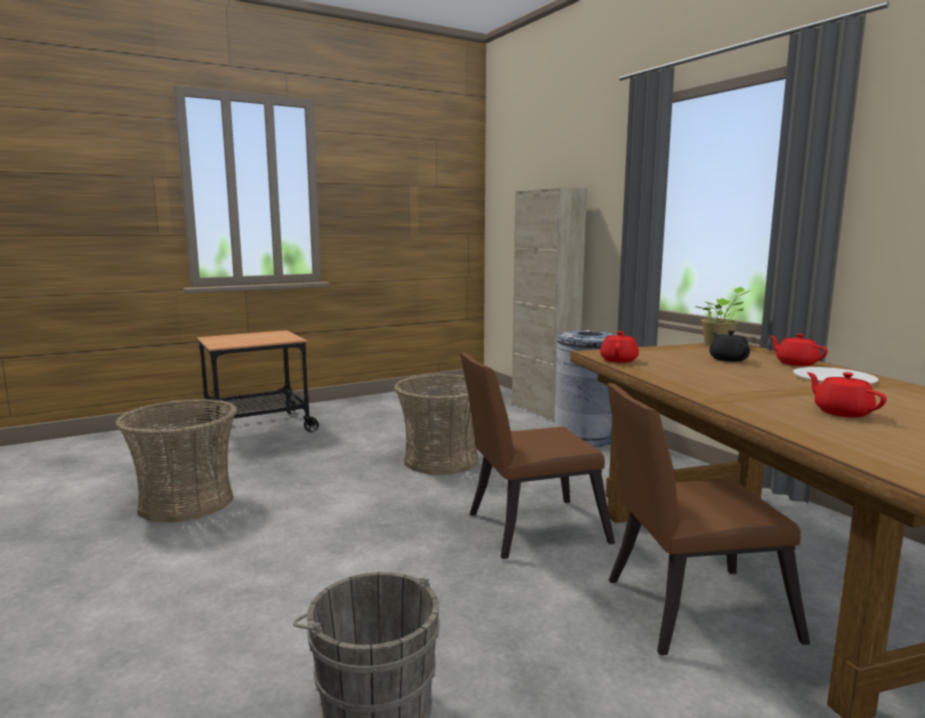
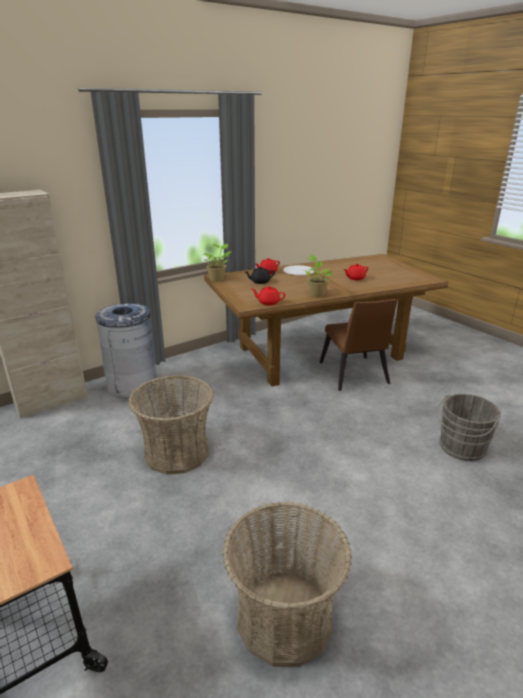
camera: 95 degrees left, 15 degrees up
brown chair [460,352,615,559] -> none
none -> potted plant [304,255,332,297]

